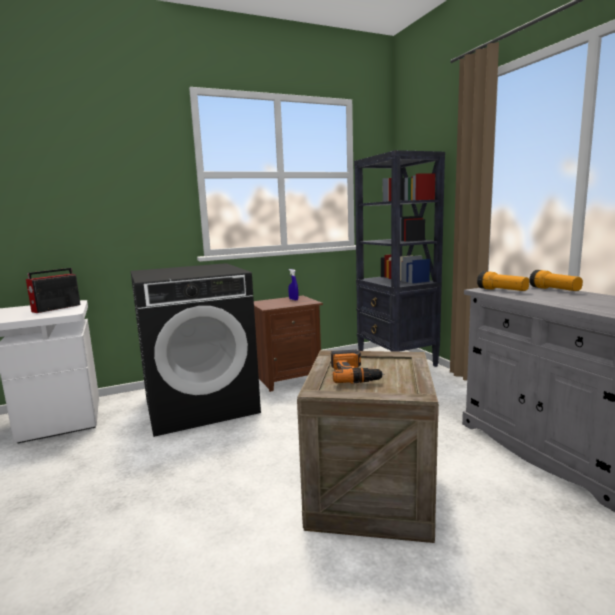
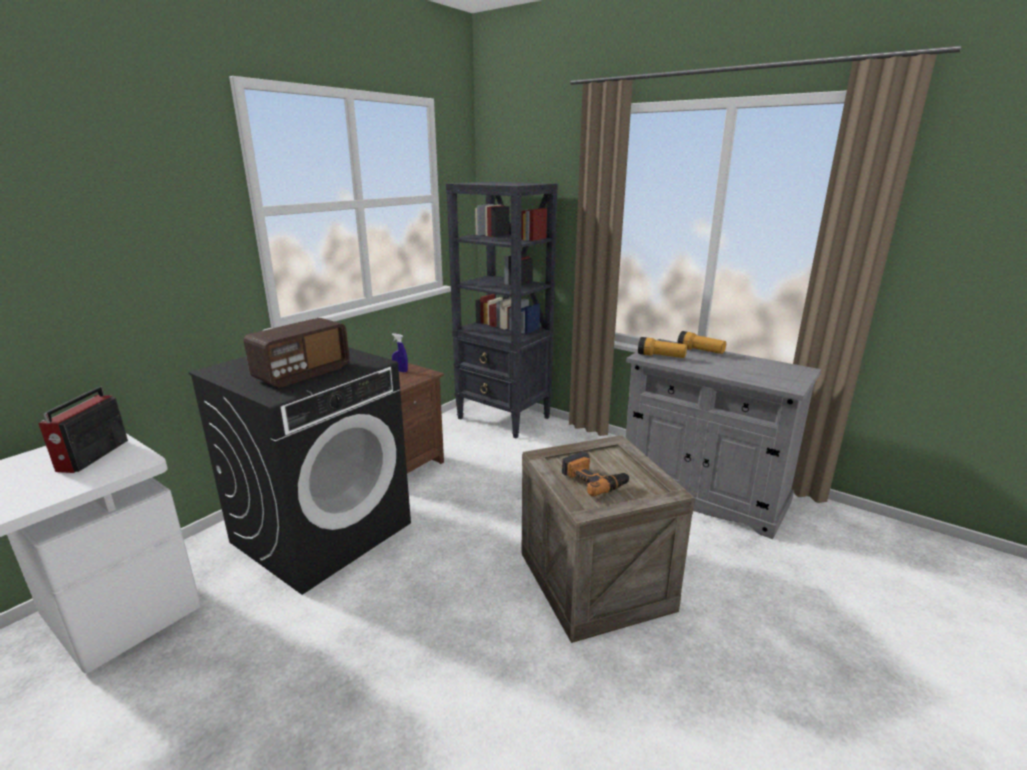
camera: 30 degrees left, 10 degrees up
none -> radio [244,318,349,388]

